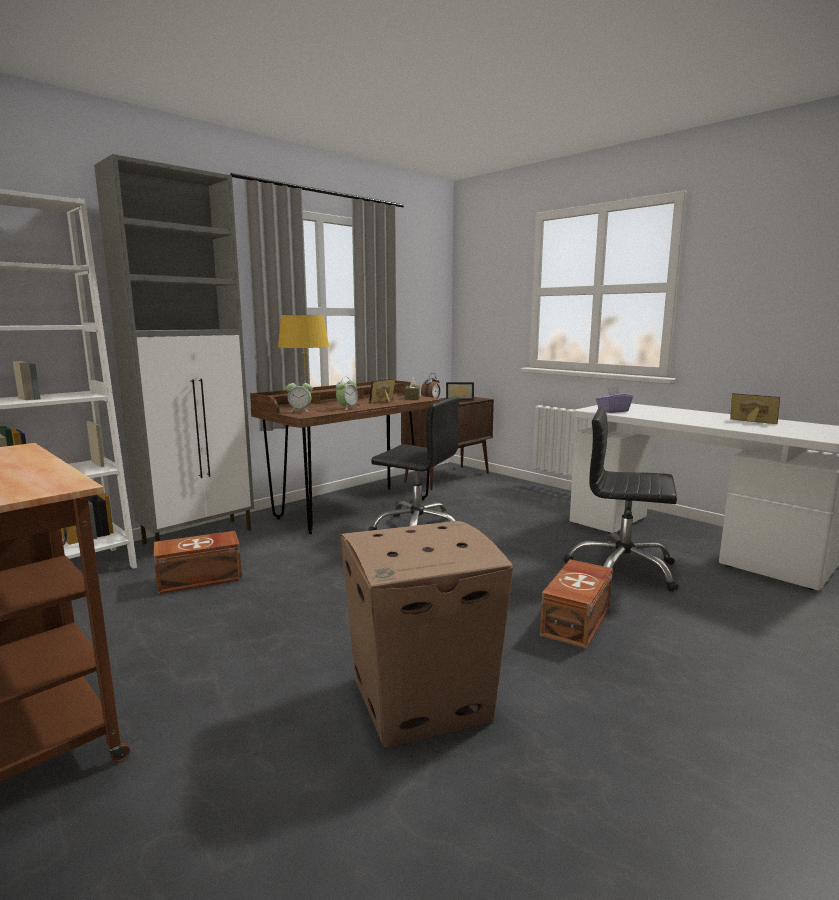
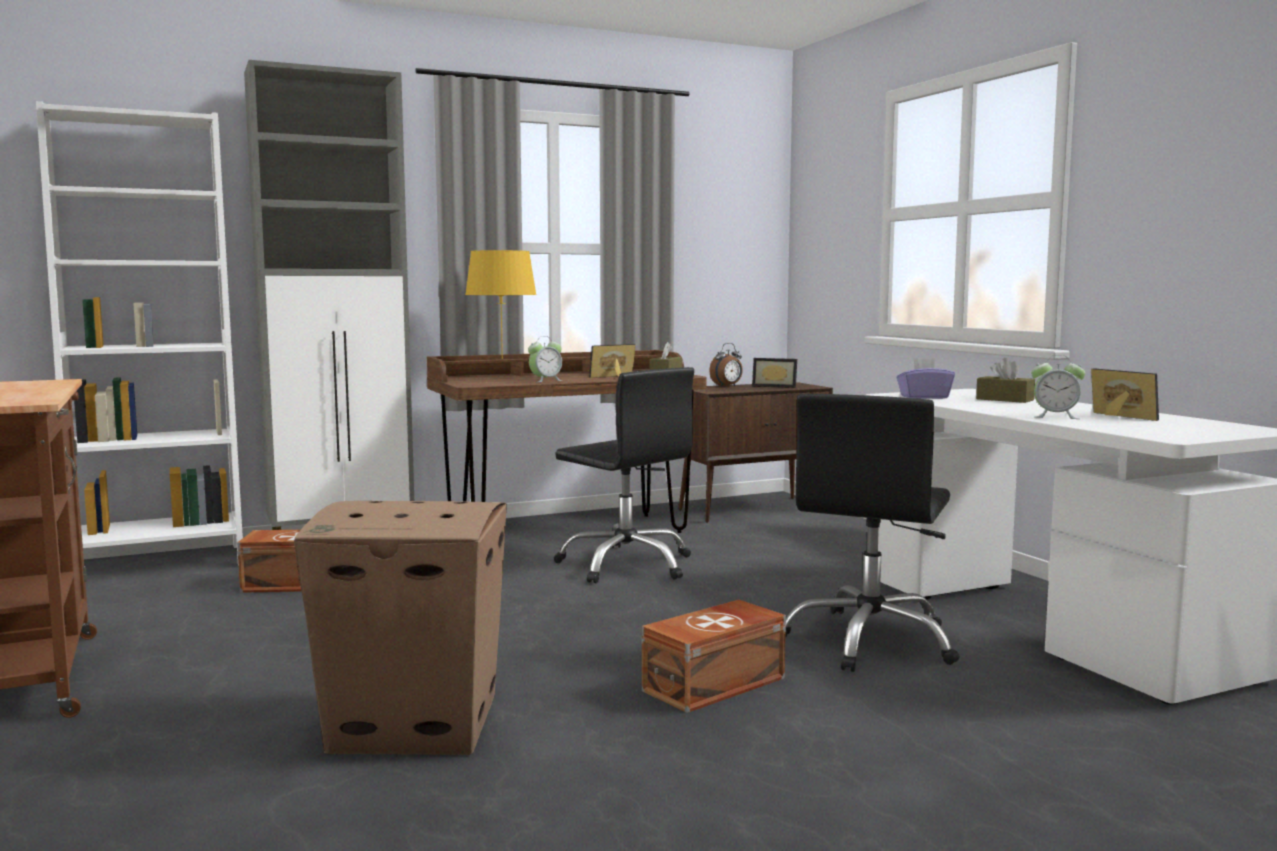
camera: 20 degrees right, 5 degrees down
alarm clock [286,379,313,412] -> alarm clock moved to [1031,355,1085,419]
black office chair [564,407,678,592] -> black office chair turned 105 degrees counterclockwise [785,394,960,672]
none -> brown tissue box [976,358,1035,403]

